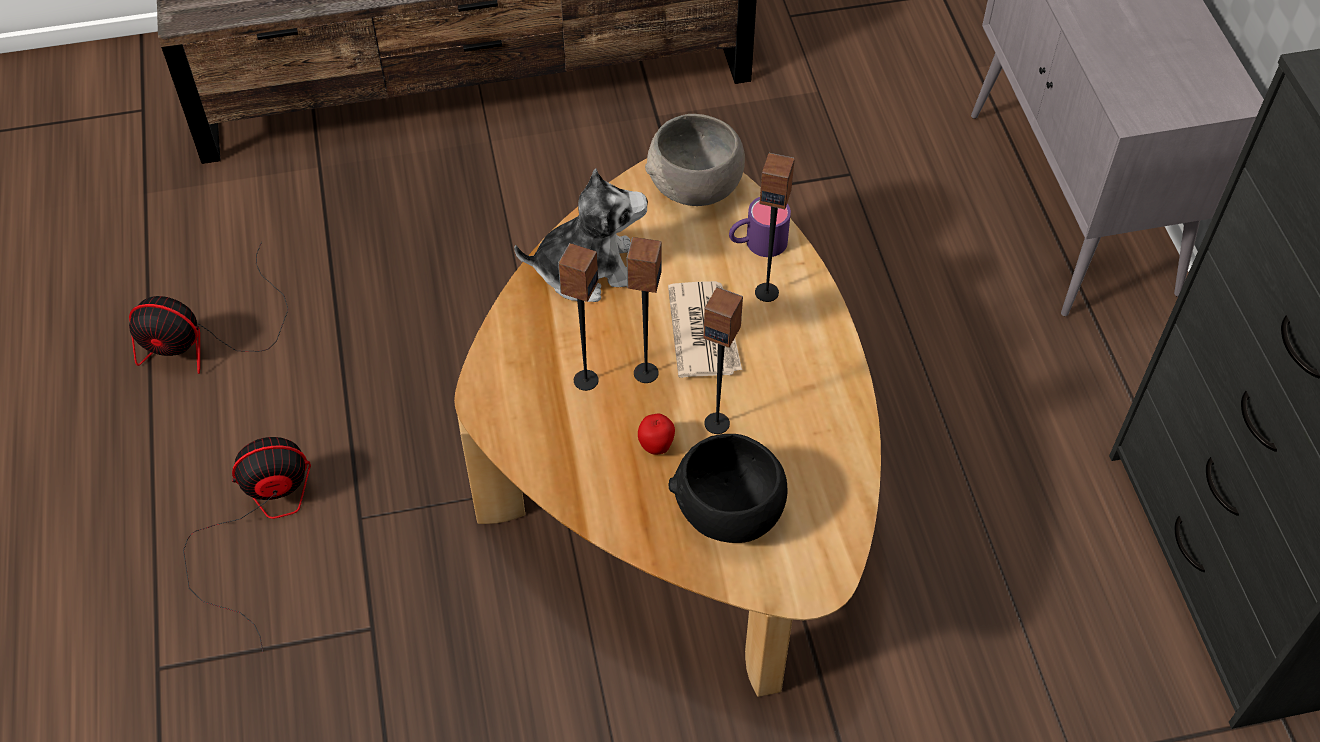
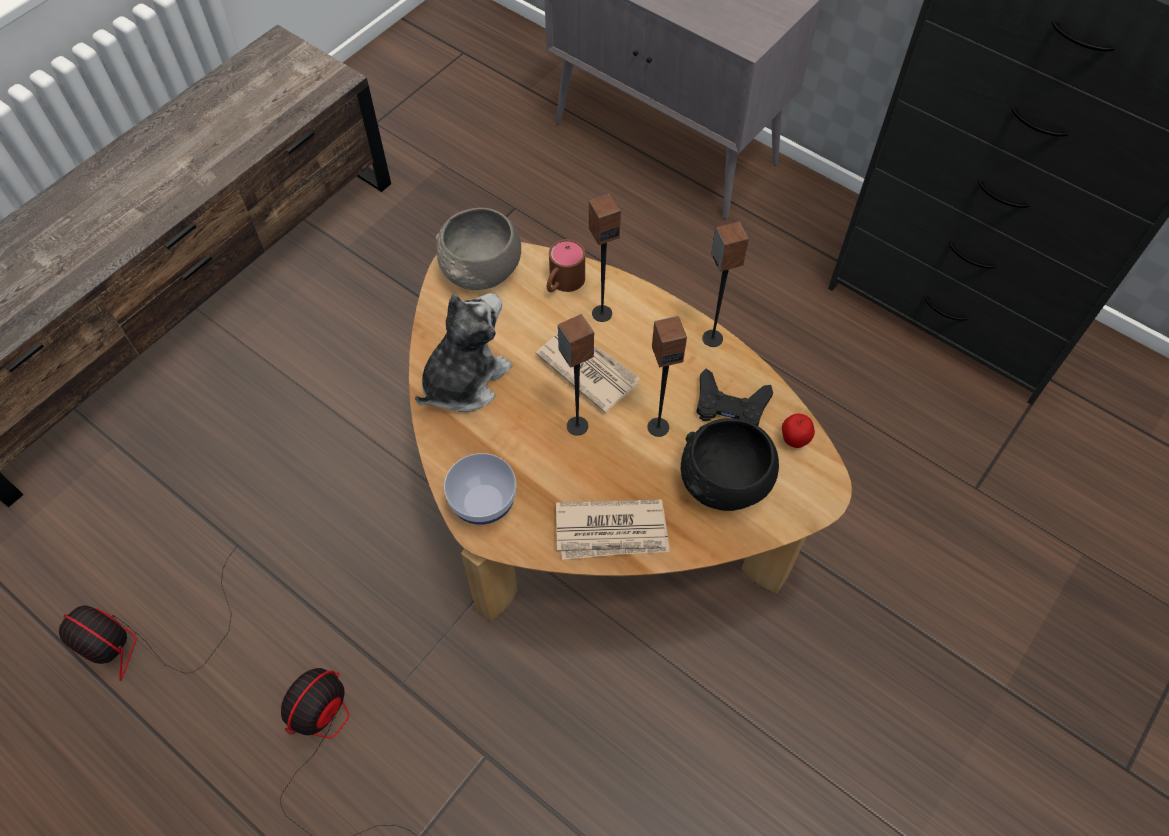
camera: 40 degrees left, 5 degrees up
fan [129,242,288,374] -> fan turned 60 degrees clockwise [59,545,238,681]
speaker [558,243,599,391] -> speaker moved to [702,221,749,347]
apple [638,414,675,455] -> apple moved to [782,414,815,448]
purple mug [729,197,791,257] -> brown mug [547,239,585,292]
none -> bowl [444,453,516,525]
none -> newspaper [556,499,670,560]
none -> black game controller [696,369,773,426]

